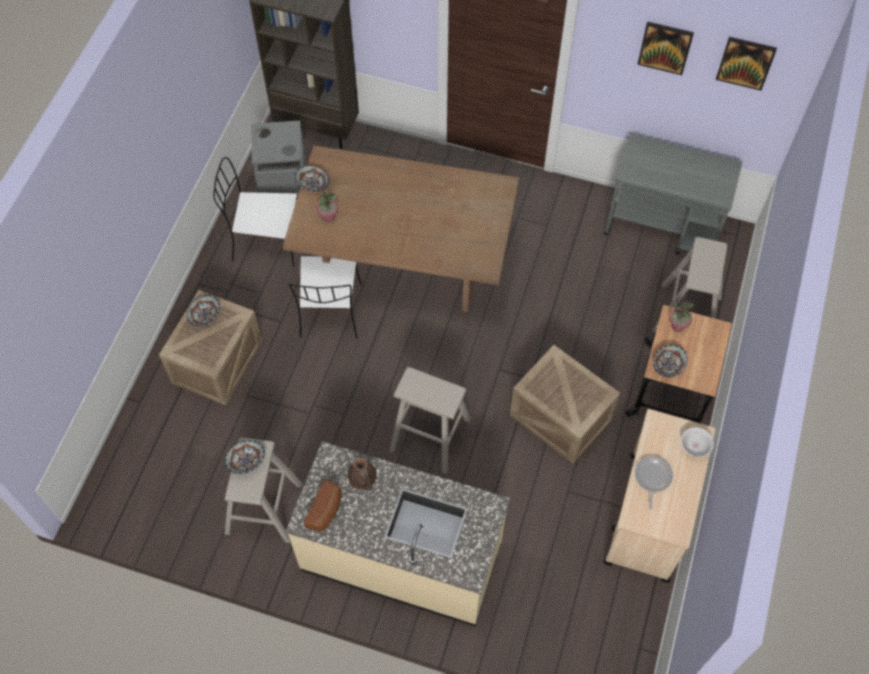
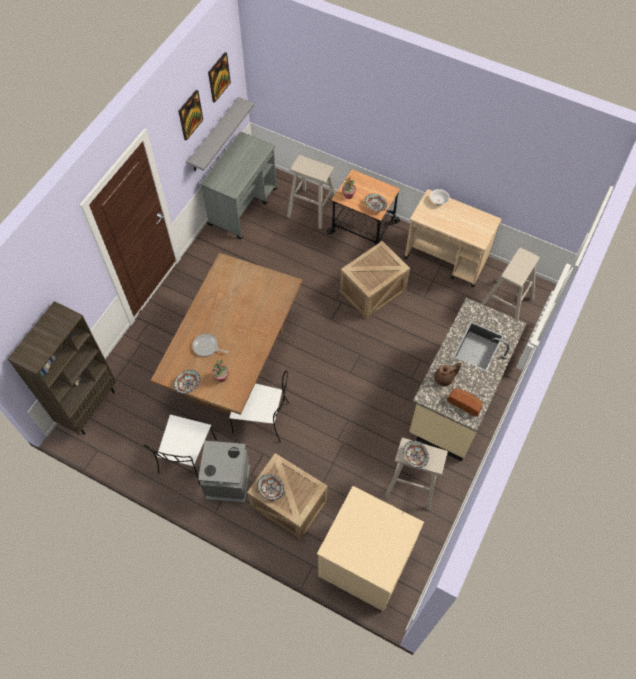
camera: 80 degrees left, 0 degrees up
grey trash can [251,120,307,204] -> grey trash can moved to [198,441,250,503]
beige stool [389,367,471,473] -> beige stool moved to [481,248,540,320]
frying pan [635,456,673,510] -> frying pan moved to [192,334,229,357]
none -> grey shelf [187,97,254,171]
none -> beige washing machine [317,486,424,611]

